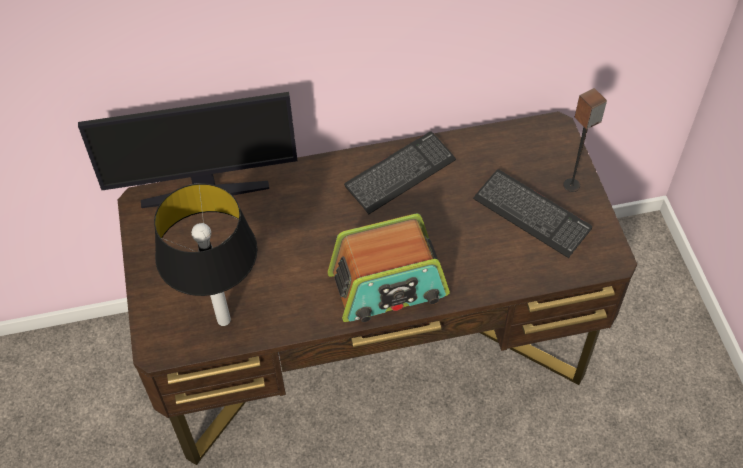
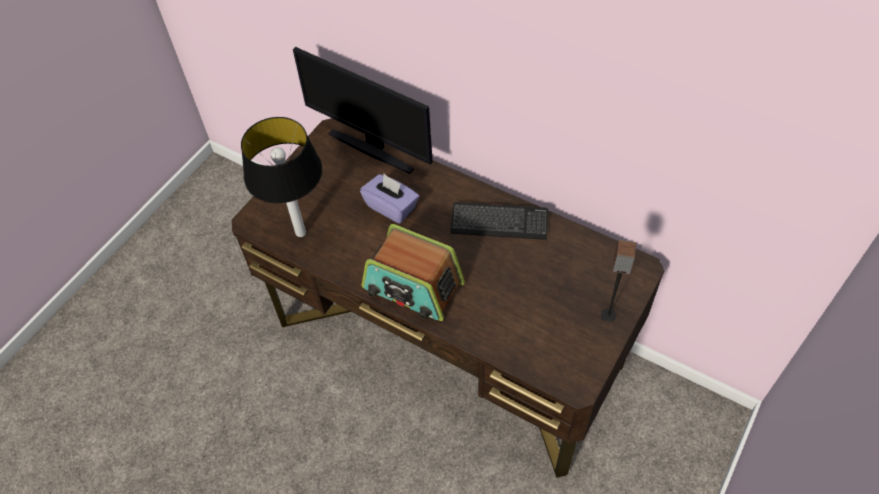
camera: 45 degrees right, 0 degrees up
keyboard [473,170,592,258] -> none
none -> purple tissue box [360,174,419,224]

